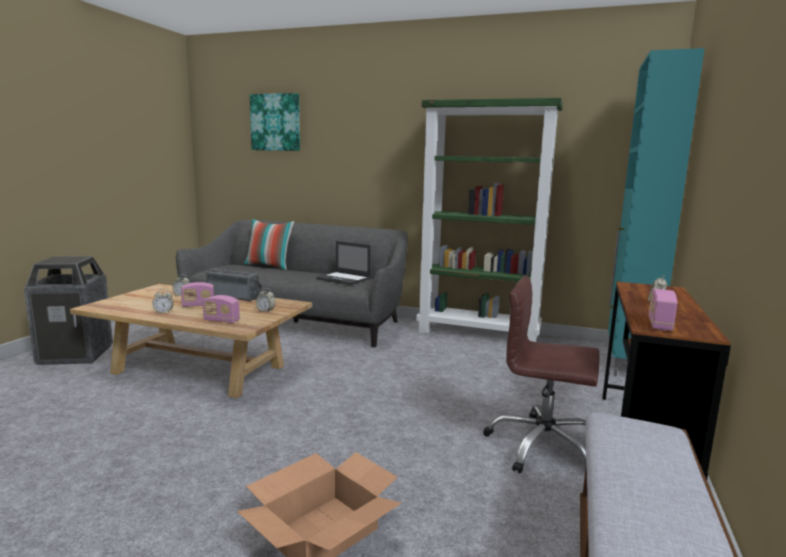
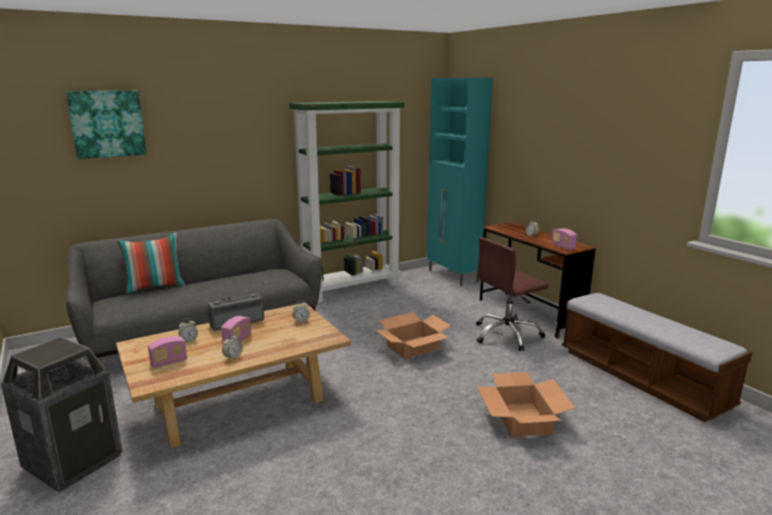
camera: 50 degrees left, 5 degrees up
radio [203,295,240,323] -> radio moved to [148,336,187,368]
laptop [316,241,371,285] -> none
none -> cardboard box [376,312,451,359]

